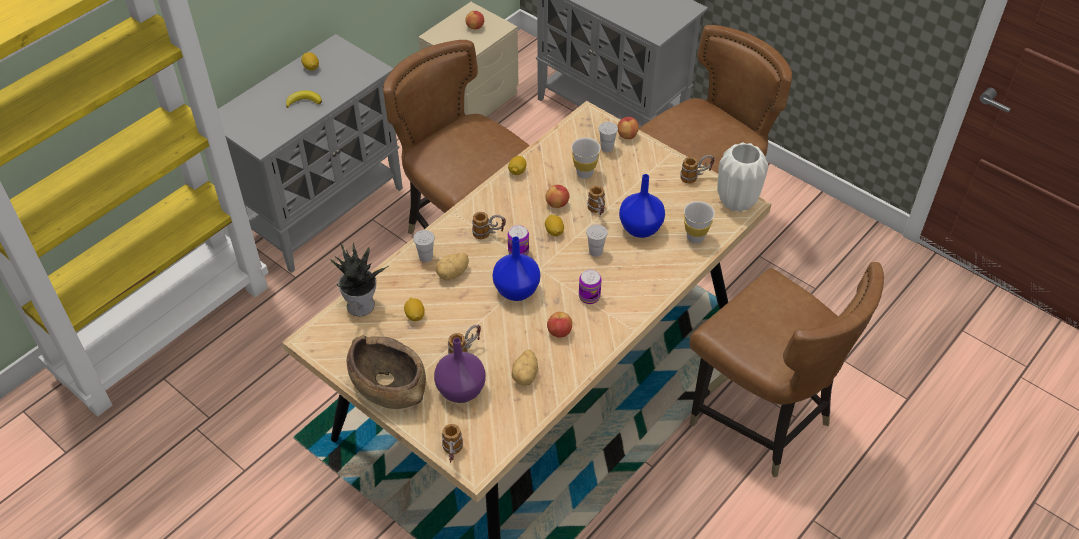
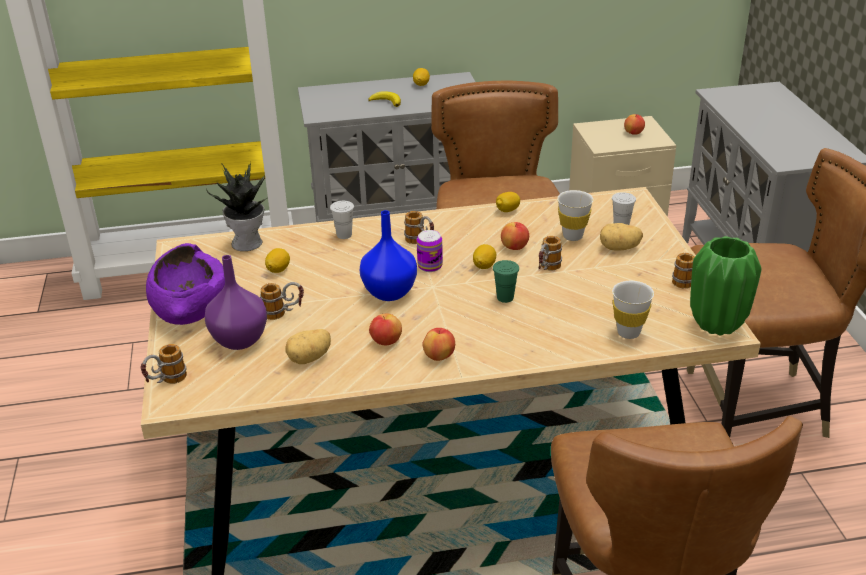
camera: 40 degrees right, 15 degrees down
brown bowl [347,335,426,409] -> purple bowl [146,243,225,325]
potato [436,253,469,280] -> potato moved to [600,223,643,251]
can [579,270,601,304] -> none
white cup [586,224,608,257] -> green cup [493,260,519,303]
apple [618,117,639,139] -> apple moved to [422,328,455,361]
blue vase [619,174,665,238] -> none
white vase [717,142,768,212] -> green vase [690,236,762,335]

